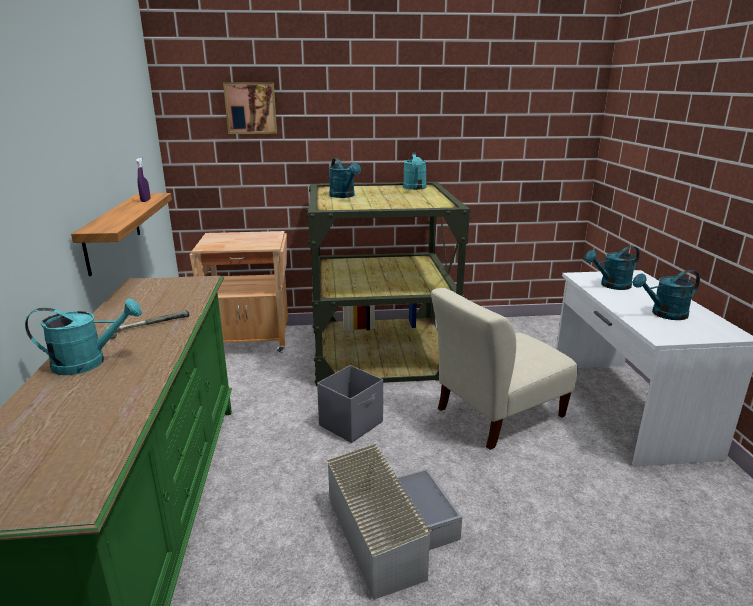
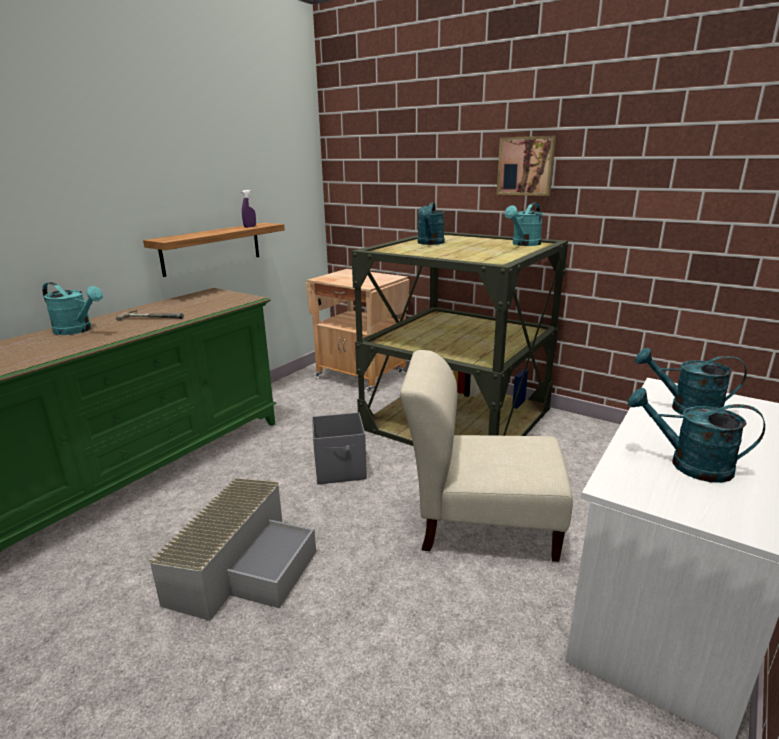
camera: 40 degrees right, 0 degrees up
picture [223,82,277,134] -> picture moved to [497,136,556,196]

